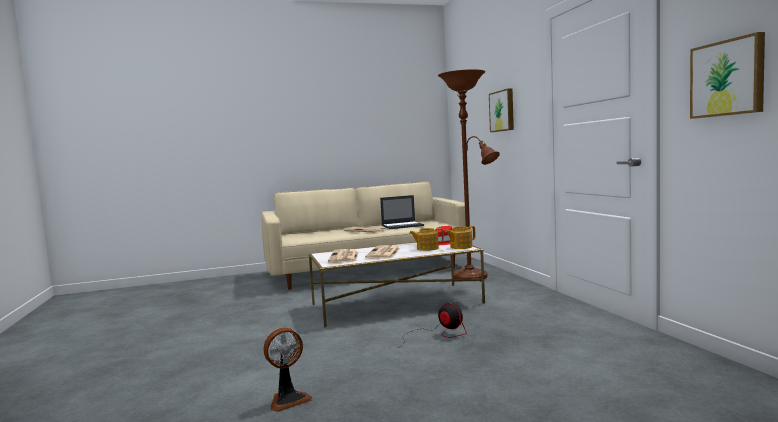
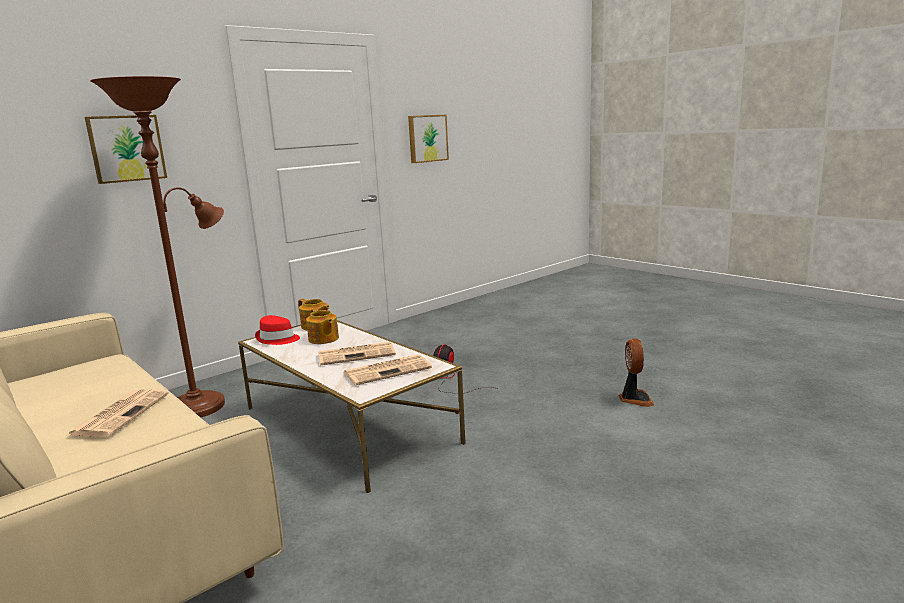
camera: 115 degrees left, 10 degrees up
fan [263,328,312,412] -> fan turned 60 degrees clockwise [619,339,654,407]
laptop [380,195,424,229] -> none

